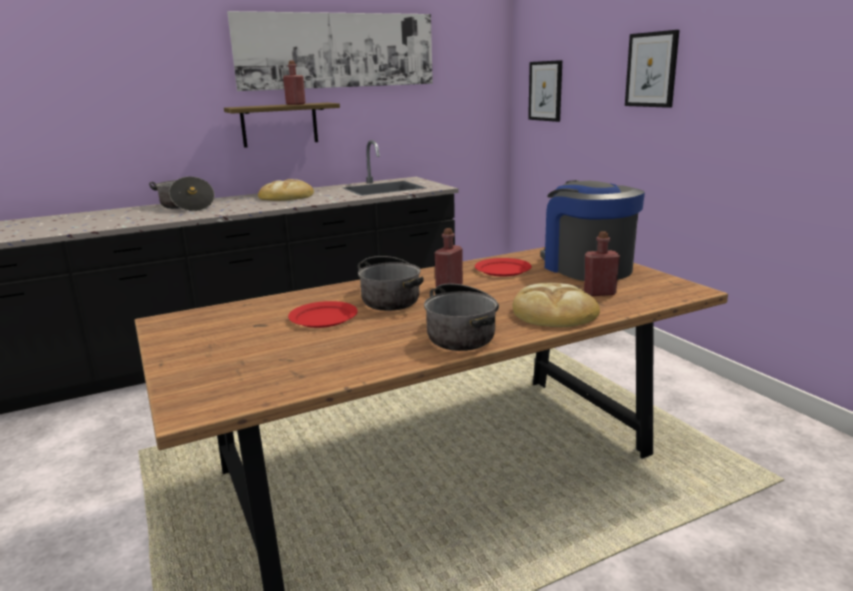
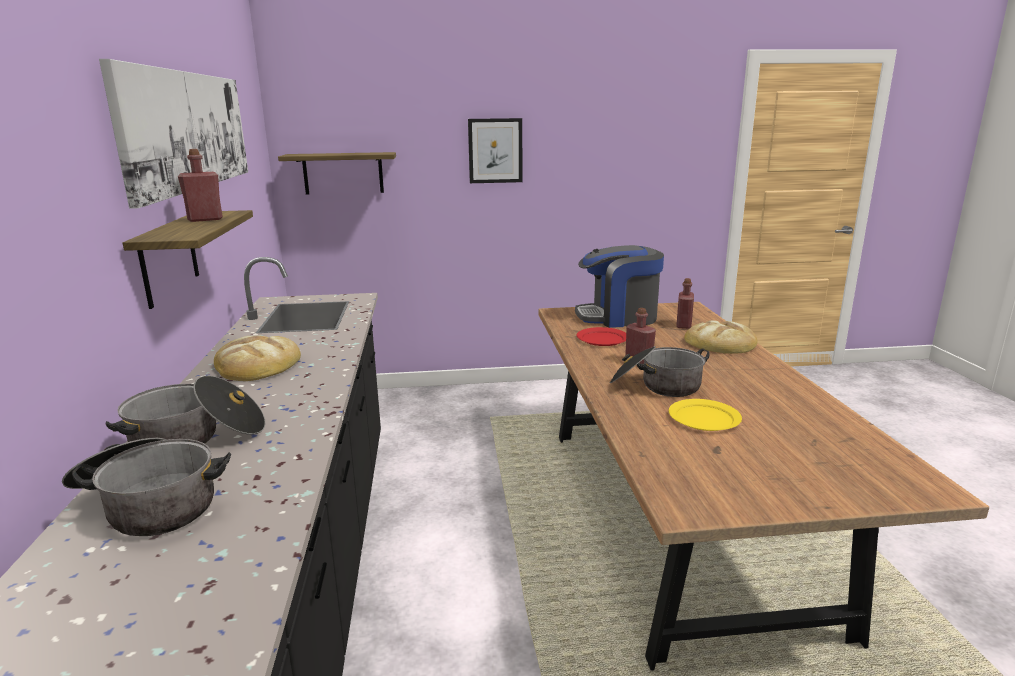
camera: 70 degrees left, 0 degrees up
red plate [288,301,358,328] -> yellow plate [669,399,742,431]
cooking pot [424,283,499,351] -> cooking pot moved to [62,438,231,536]
picture [528,60,562,122] -> shelf [278,152,396,195]

